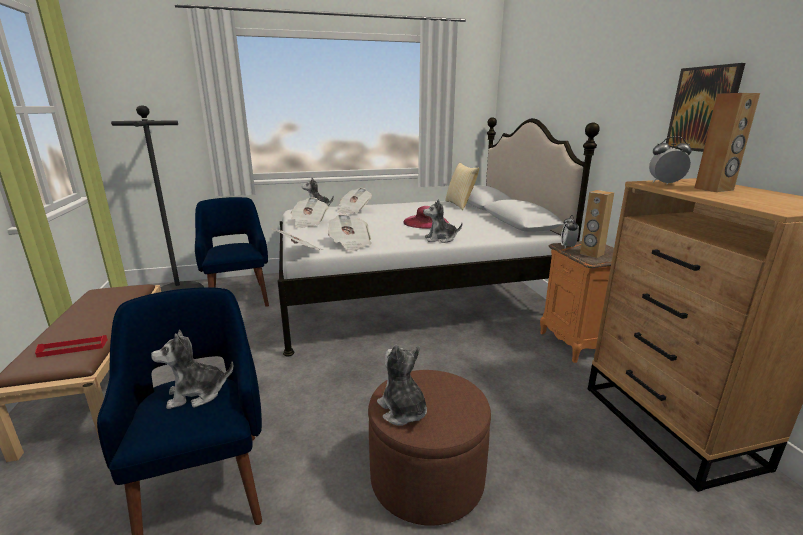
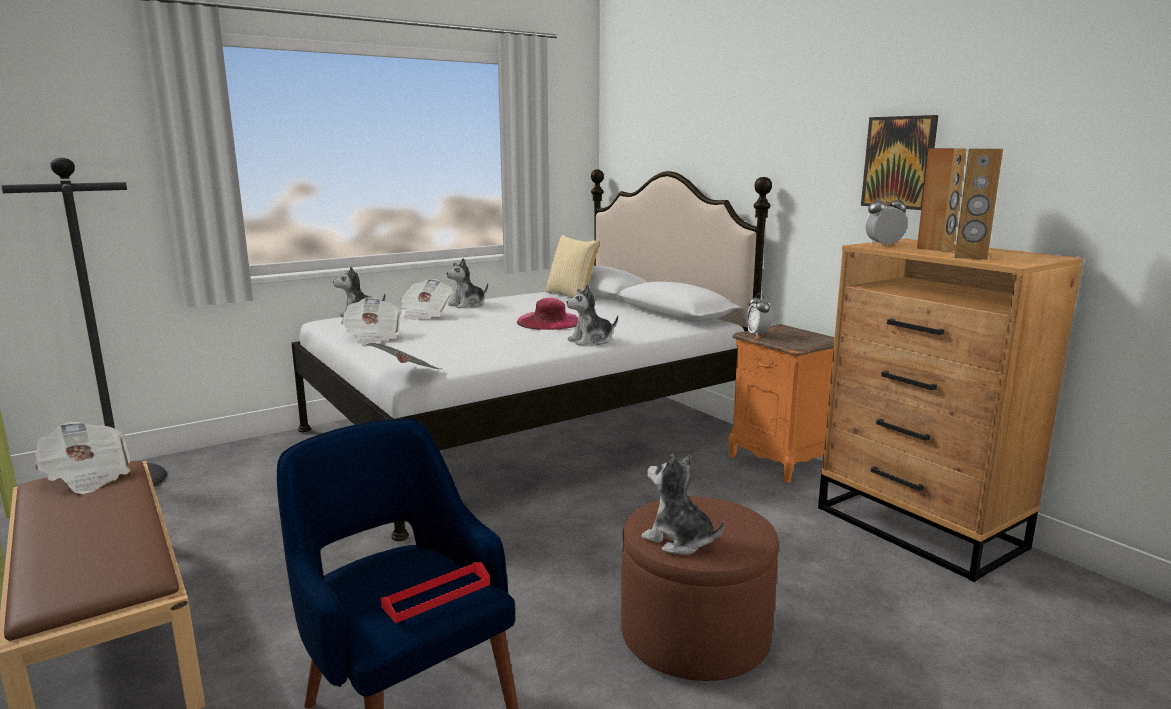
camera: 20 degrees left, 5 degrees down
red tray [35,335,108,358] -> red tray moved to [381,562,490,623]
plush toy [151,330,233,409] -> plush toy moved to [446,258,488,309]
blue armchair [195,197,269,307] -> none
newspaper [328,214,372,252] -> newspaper moved to [34,422,130,494]
brown speaker [580,190,614,258] -> brown speaker moved to [955,148,1003,260]

